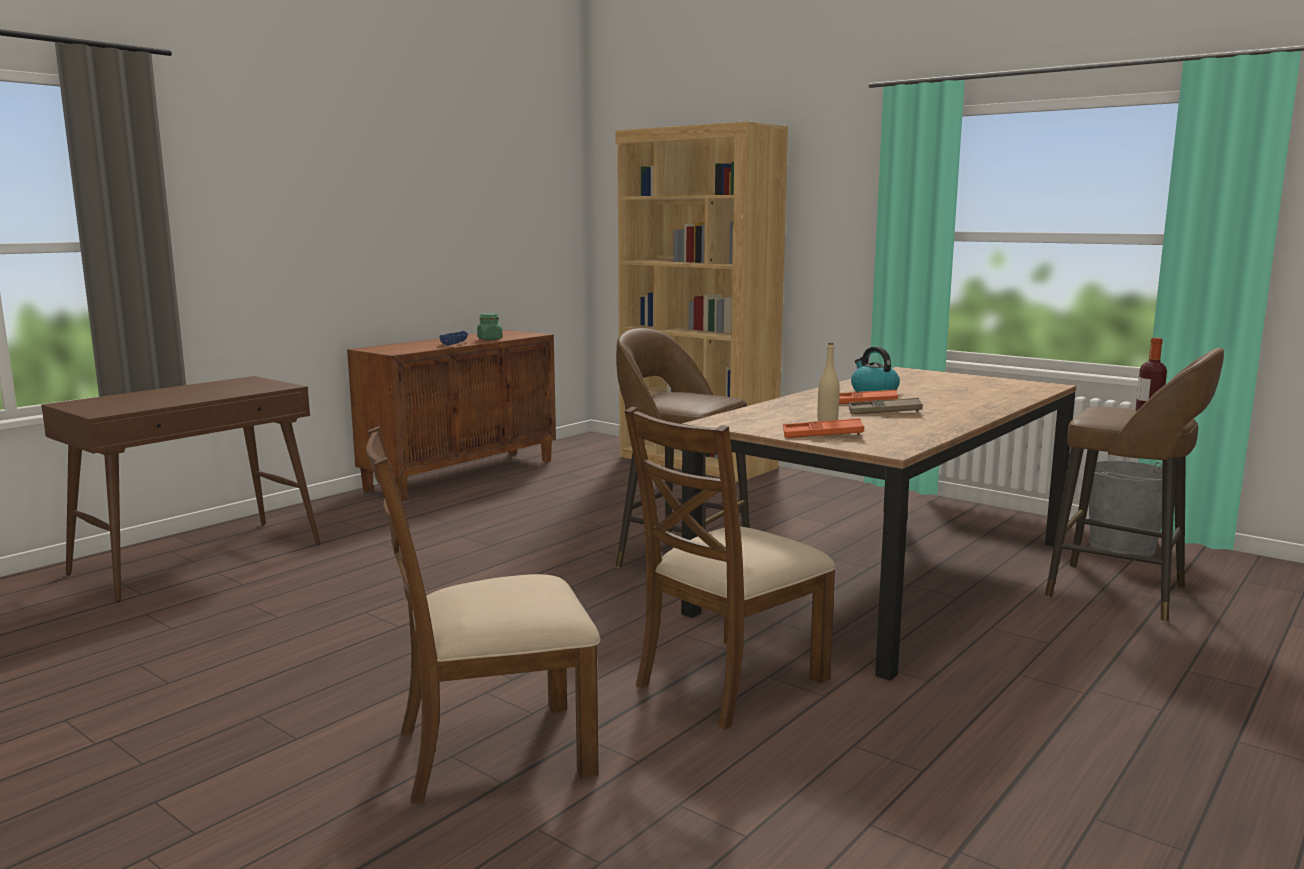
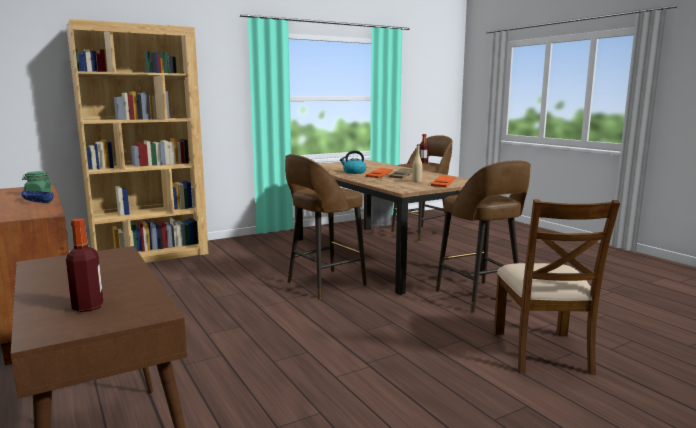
camera: 70 degrees left, 0 degrees up
brown chair [625,407,836,730] -> brown stool [436,160,531,313]
none -> bottle [66,218,103,312]

